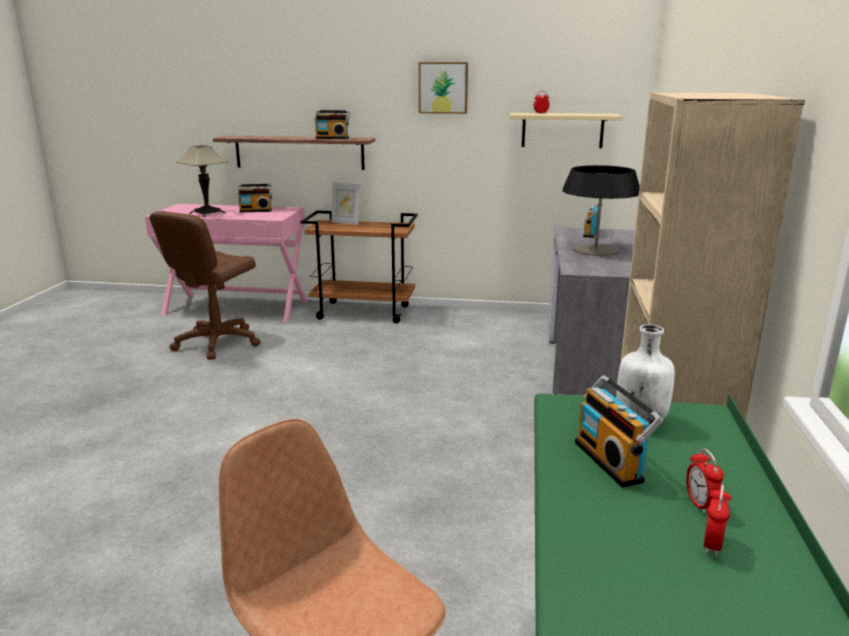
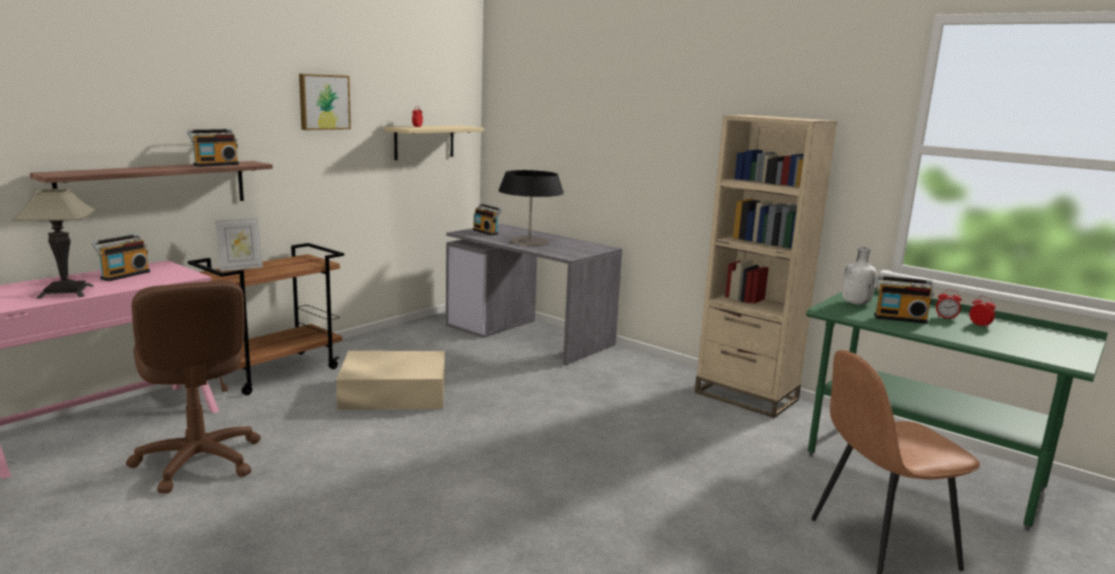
camera: 60 degrees left, 5 degrees down
none -> beige storage box [336,351,445,410]

